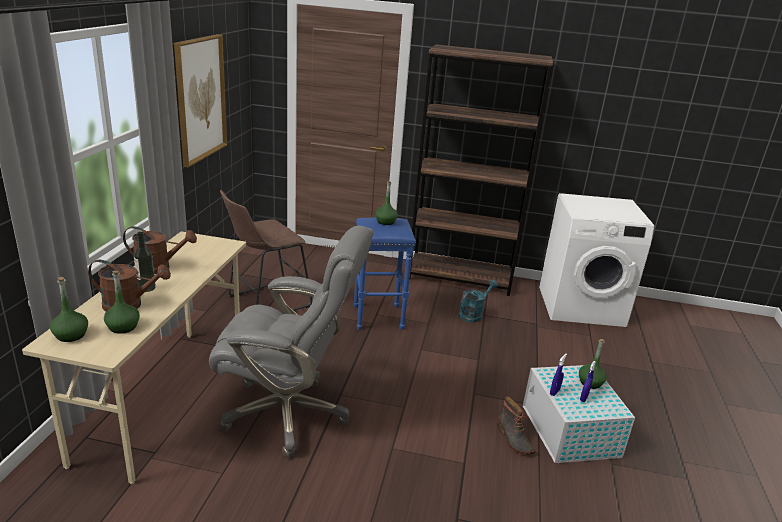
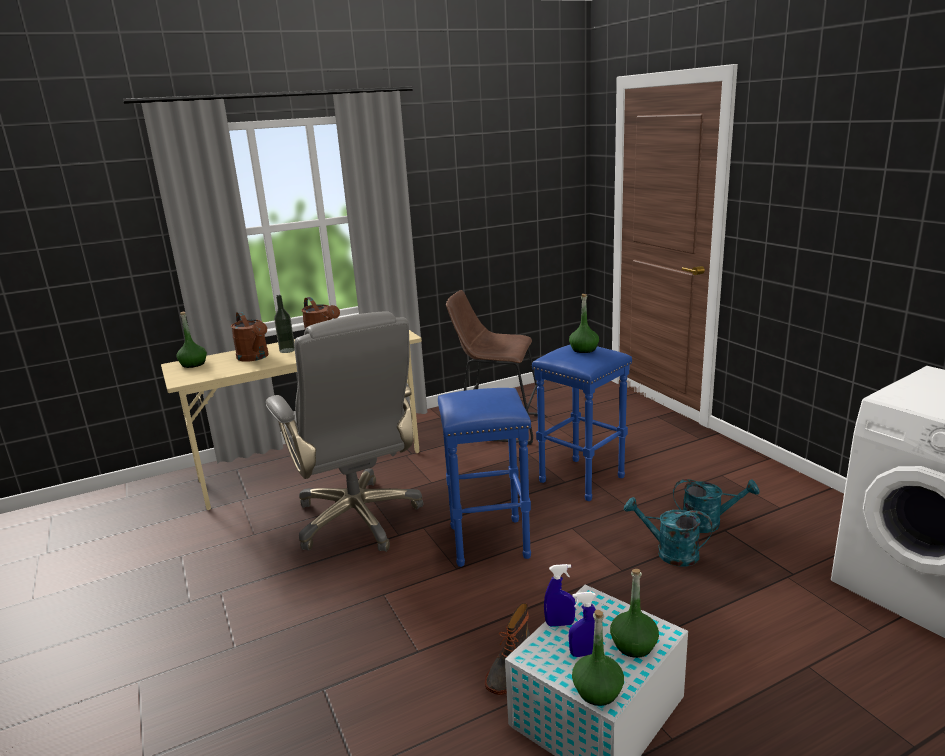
camera: 55 degrees right, 5 degrees down
green bottle [104,271,140,334] -> green bottle moved to [572,610,624,706]
picture [174,34,227,167] -> none
brown bookcase [410,44,553,296] -> none
none -> blue stool [438,388,531,567]
none -> turquoise watering can [624,497,713,567]

